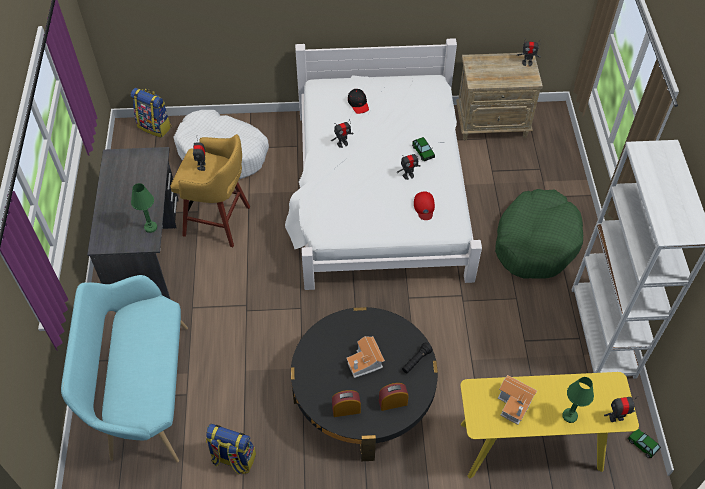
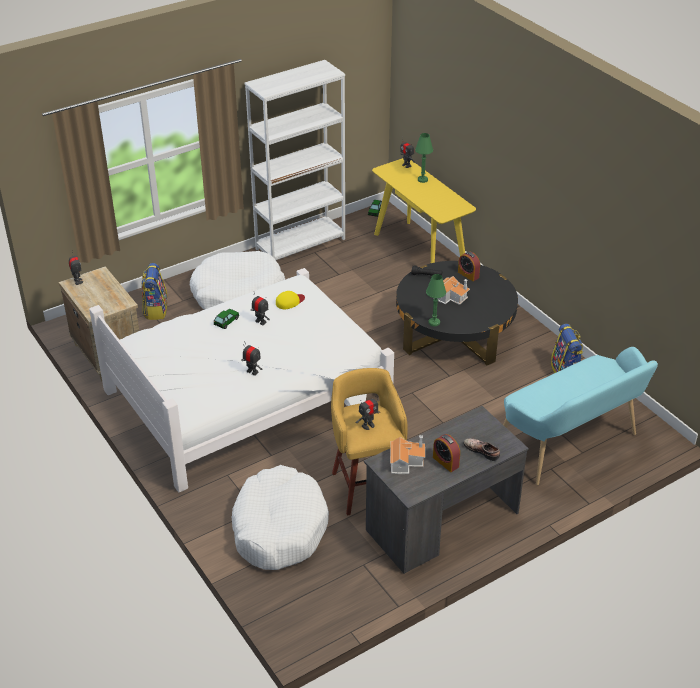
camera: 120 degrees left, 15 degrees down
backpack [131,88,171,138] -> backpack moved to [141,263,167,320]
green table lamp [131,183,157,233] -> green table lamp moved to [426,274,446,326]
alarm clock [332,390,361,417] -> alarm clock moved to [433,434,460,472]
black cap [348,89,369,114] -> none
red cap [414,191,435,220] -> yellow cap [276,291,305,309]
green dog bed [495,189,583,279] -> white dog bed [190,251,285,310]
toy house [498,375,537,425] -> toy house moved to [390,435,425,474]
none -> shoe [463,438,500,461]

